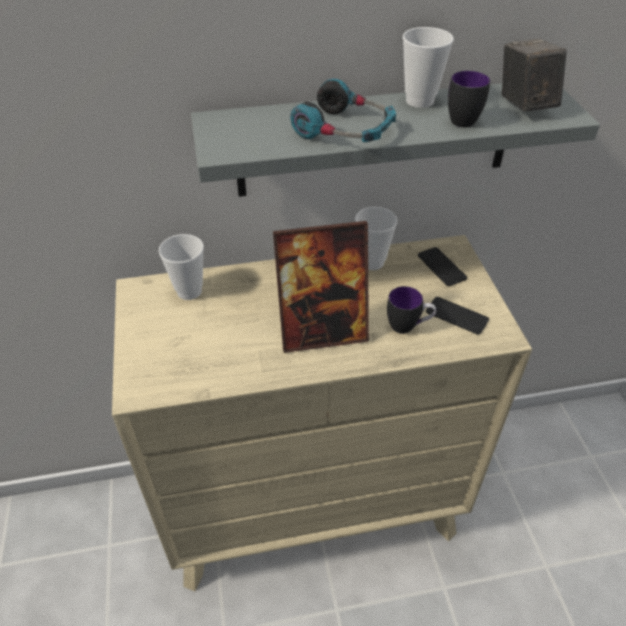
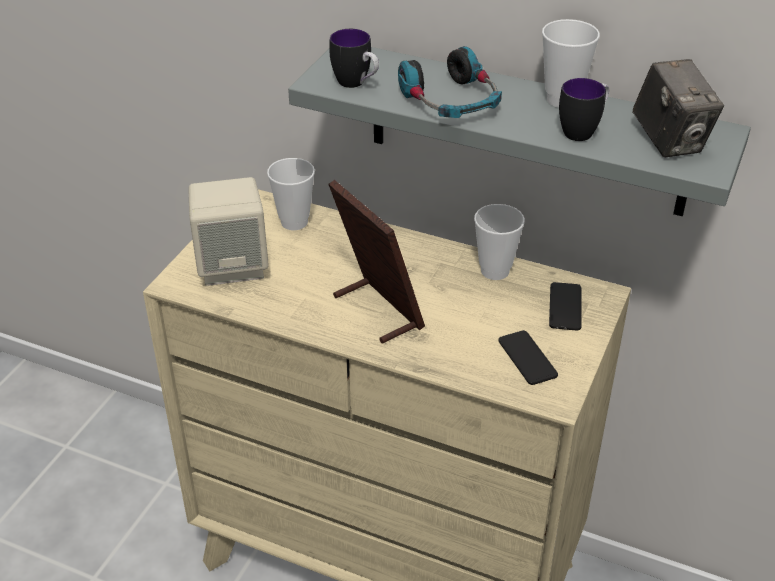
camera: 35 degrees right, 5 degrees down
picture frame [273,221,369,353] -> picture frame turned 150 degrees counterclockwise [329,180,425,344]
mug [387,286,436,334] -> mug moved to [329,29,379,88]
camera [502,39,567,111] -> camera turned 135 degrees clockwise [632,59,724,157]
none -> beige speaker [188,177,269,286]

